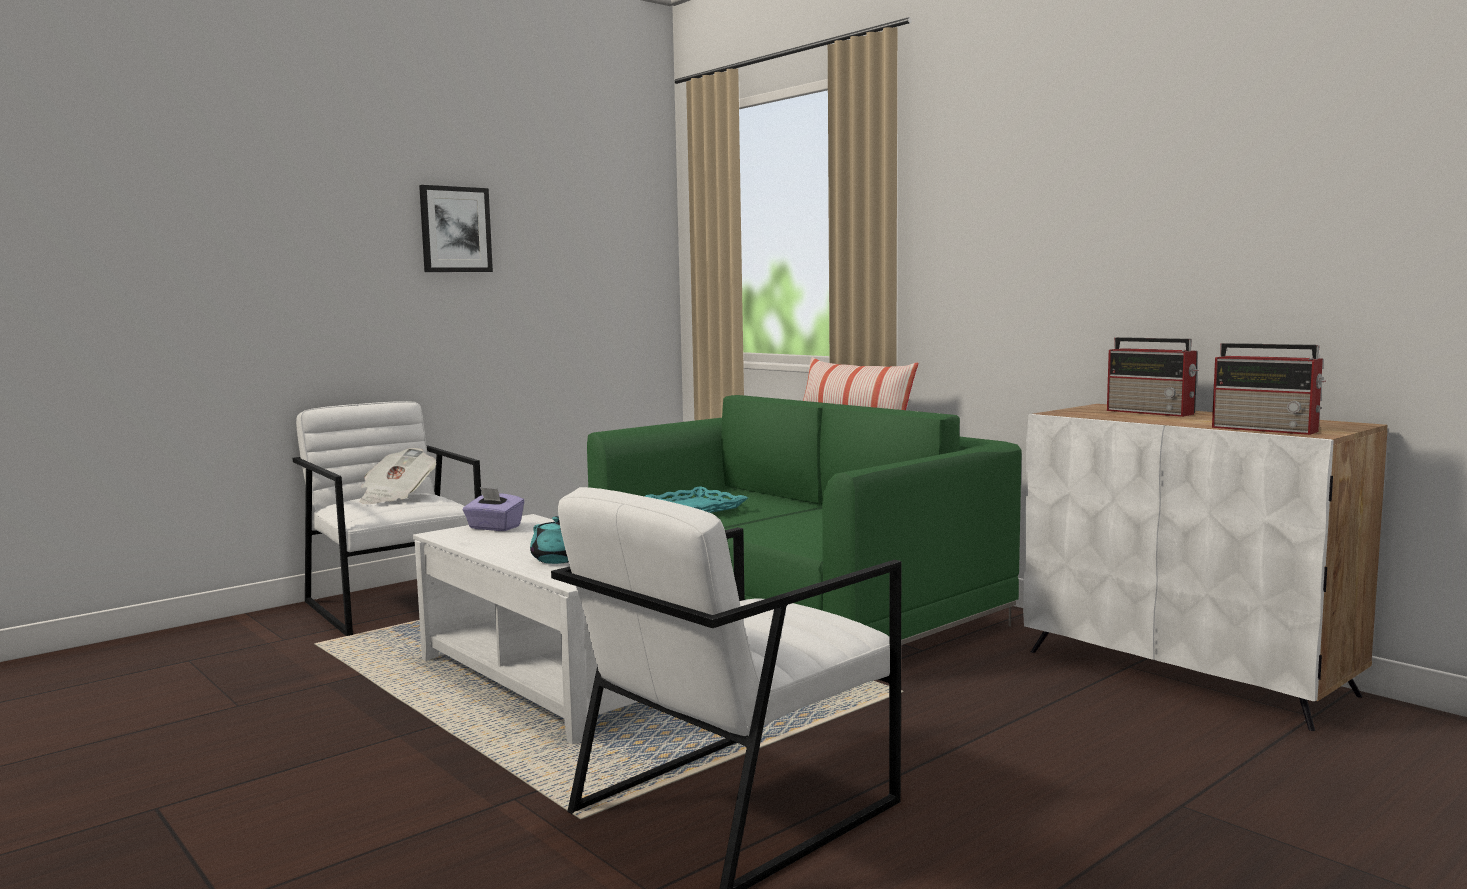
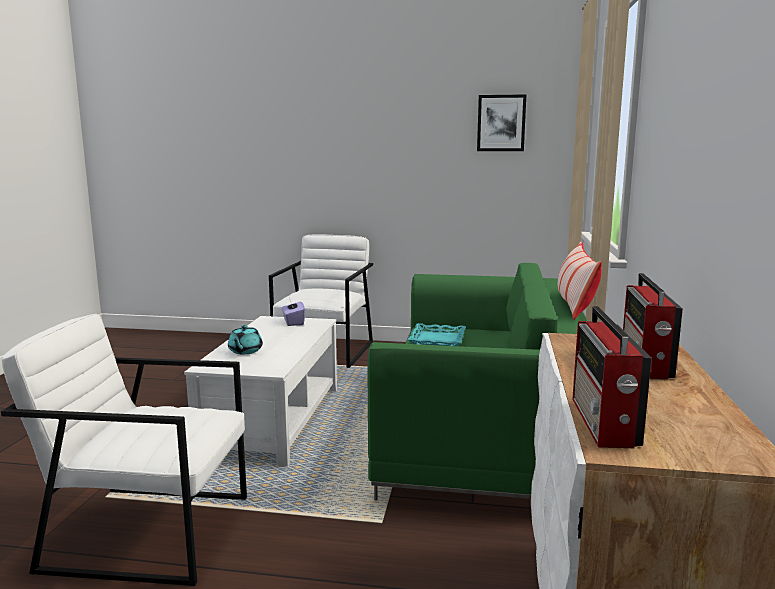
camera: 50 degrees right, 5 degrees up
newspaper [360,448,436,504] -> none
picture [419,185,493,272] -> picture moved to [477,94,527,151]

